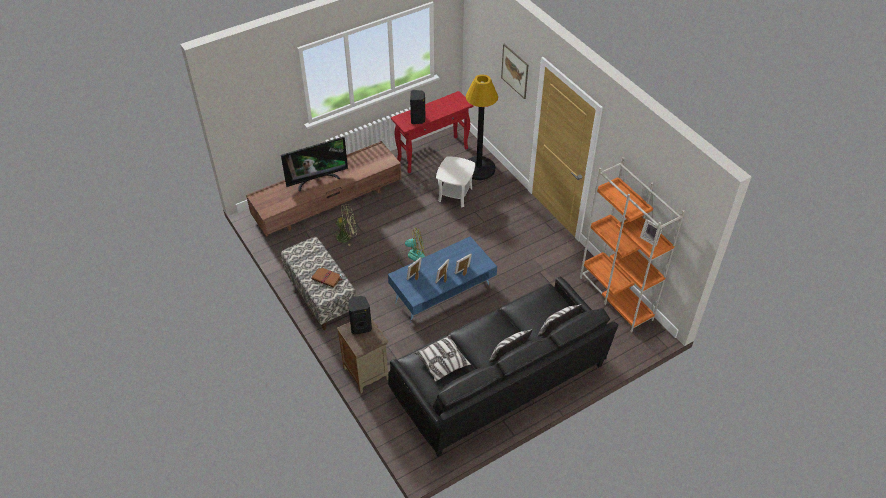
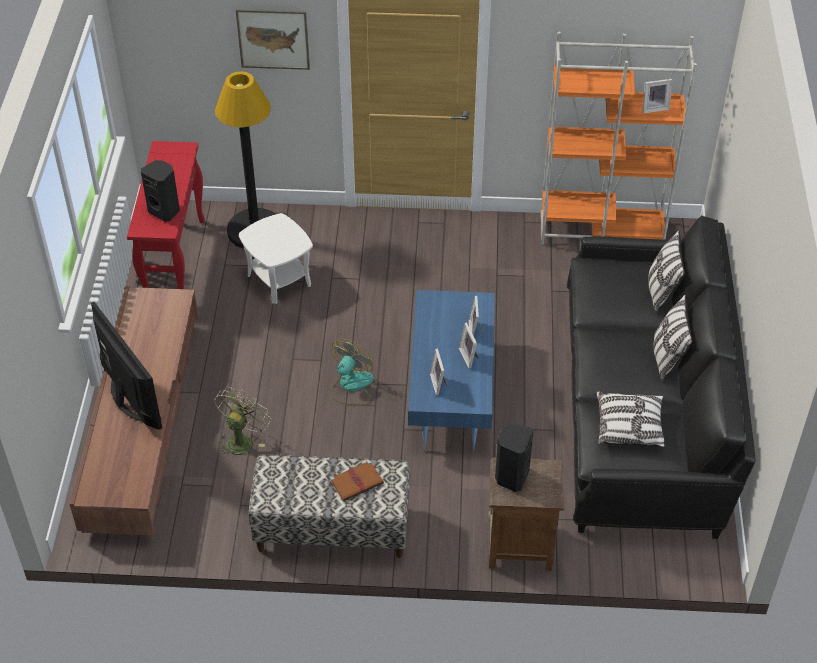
camera: 55 degrees left, 0 degrees up
television [281,137,348,191] -> television turned 45 degrees counterclockwise [91,302,162,430]

